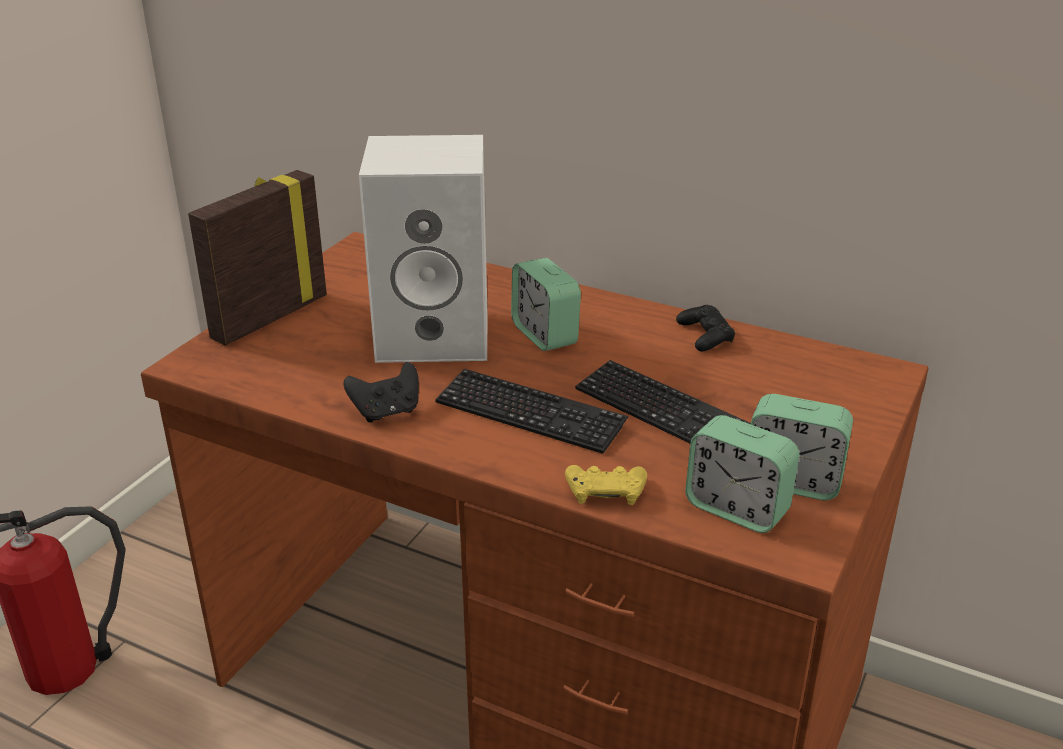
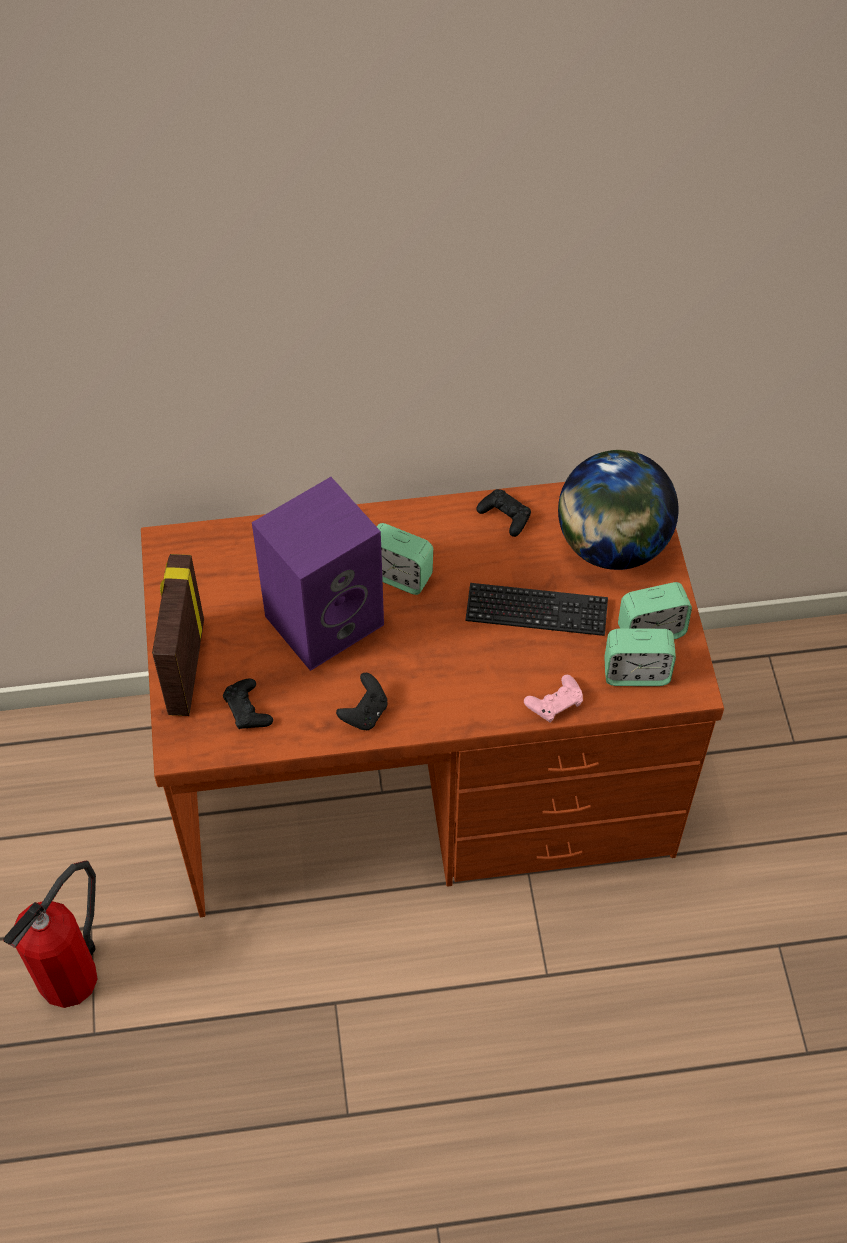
camera: 35 degrees left, 25 degrees up
white speaker [359,135,487,363] -> purple speaker [252,477,384,671]
keyboard [435,369,628,454] -> none
yellow game controller [565,465,647,505] -> pink game controller [524,675,583,723]
none -> black game controller [223,678,273,729]
none -> globe [558,450,678,570]

